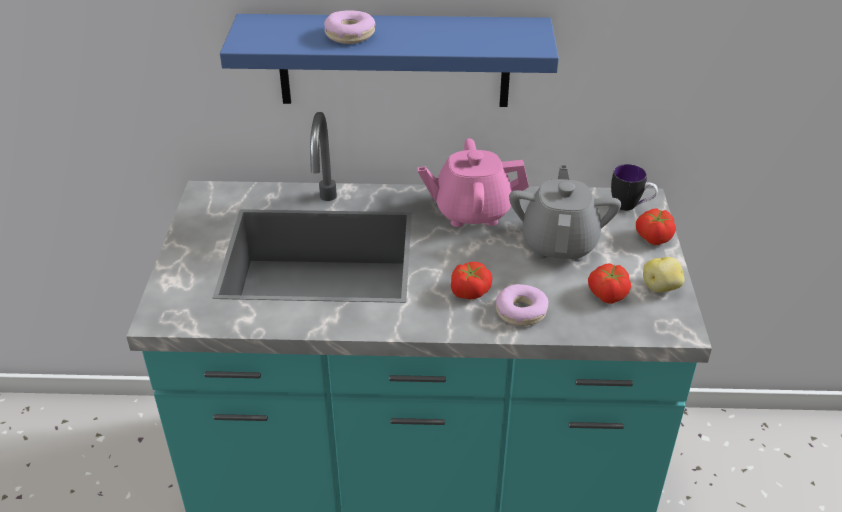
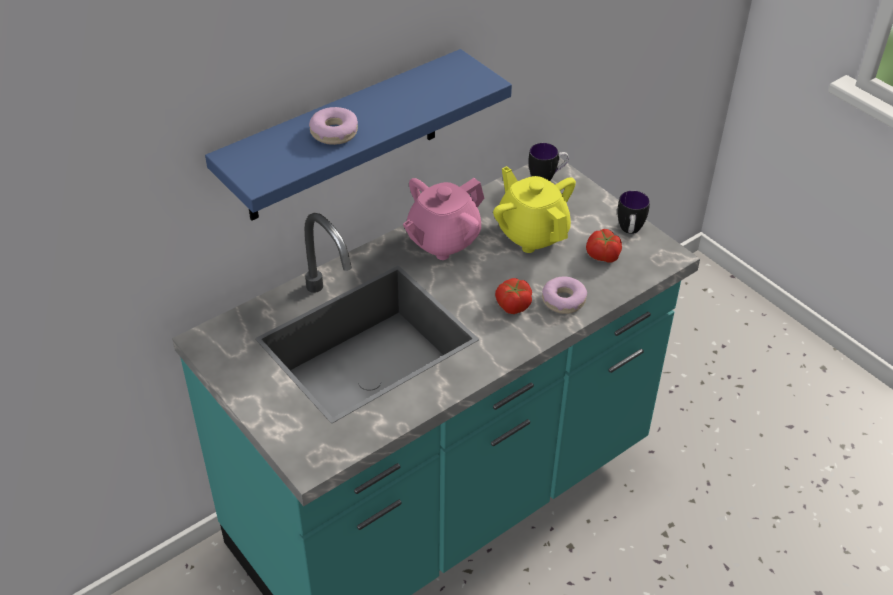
camera: 40 degrees left, 5 degrees up
grey teapot [509,164,621,262] -> yellow teapot [493,166,576,253]
tomato [636,209,676,245] -> none
potato [643,257,685,293] -> mug [618,191,650,234]

